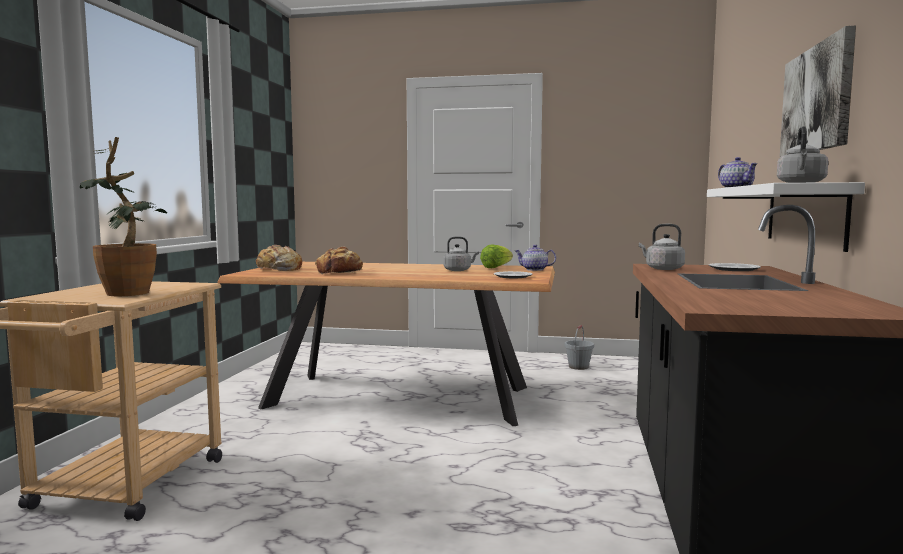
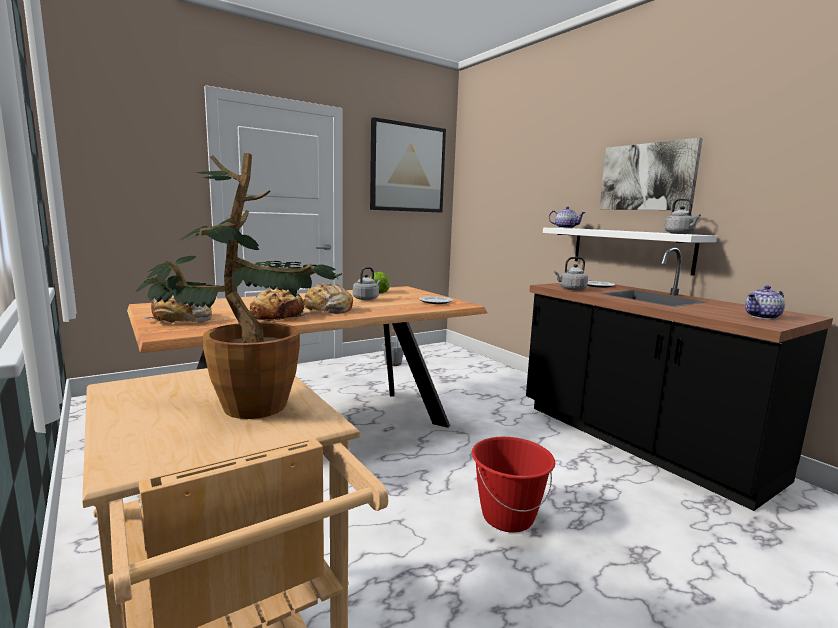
camera: 45 degrees left, 5 degrees up
teapot [516,245,556,271] -> teapot moved to [745,285,785,319]
none -> bread [304,283,353,314]
none -> picture [370,117,446,213]
none -> red bucket [472,437,555,533]

